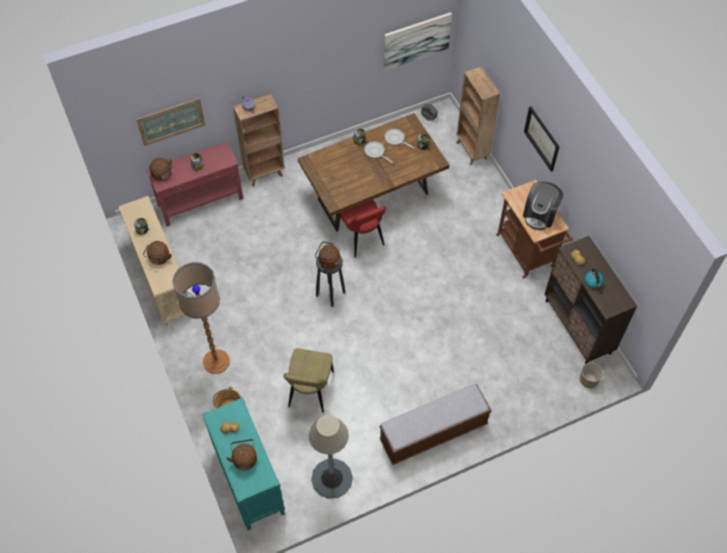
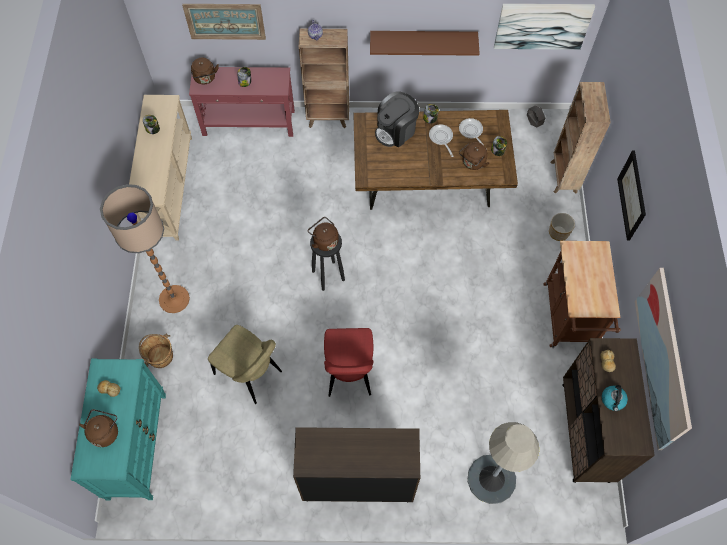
camera: 25 degrees right, 5 degrees up
brown kettle [143,241,172,265] -> brown kettle moved to [459,142,489,170]
beige chair [284,348,334,413] -> beige chair turned 90 degrees counterclockwise [208,325,282,404]
grey floor lamp [309,415,353,499] -> grey floor lamp moved to [467,422,539,504]
red chair [337,200,386,258] -> red chair moved to [324,328,373,397]
bench [379,384,491,465] -> brown cabinet [293,427,420,502]
coffee machine [523,181,563,230] -> coffee machine moved to [375,91,419,147]
planter [580,362,603,388] -> planter moved to [549,213,575,241]
none -> brown shelf [370,31,480,56]
none -> picture [635,268,692,450]

